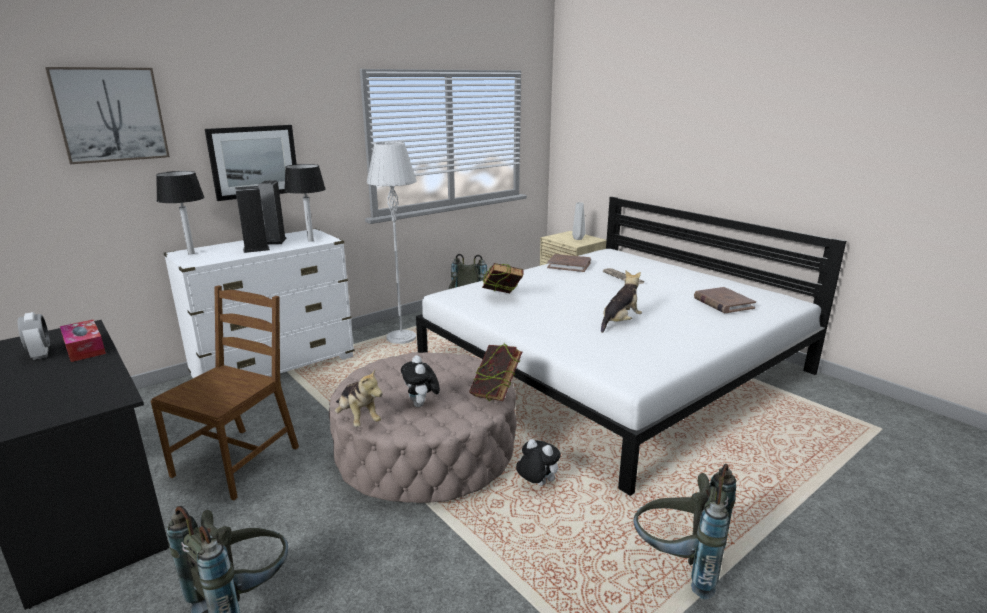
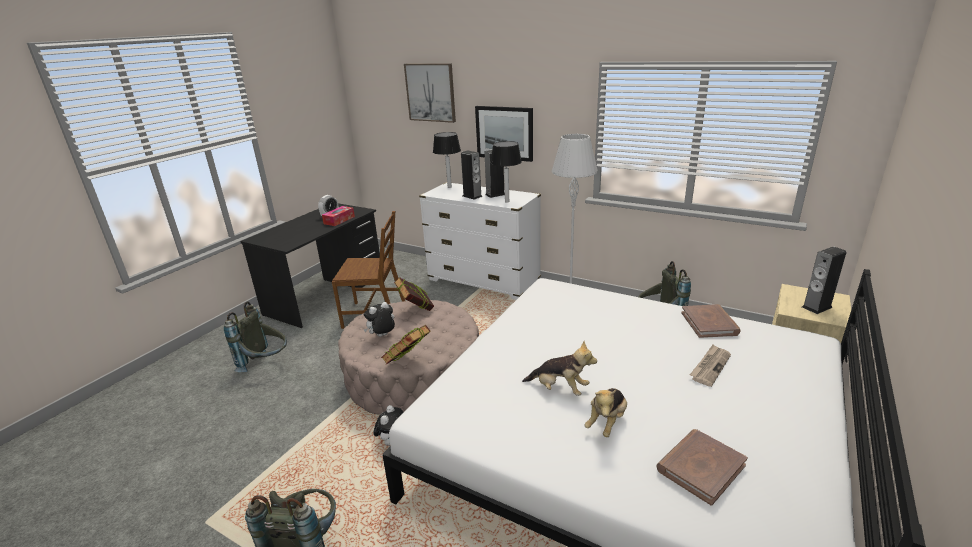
camera: 70 degrees right, 5 degrees up
plush toy [335,369,382,427] -> plush toy moved to [584,388,627,437]
book [482,263,524,294] -> book moved to [394,277,434,311]
grey vase [572,202,586,240] -> speaker [802,247,846,314]

